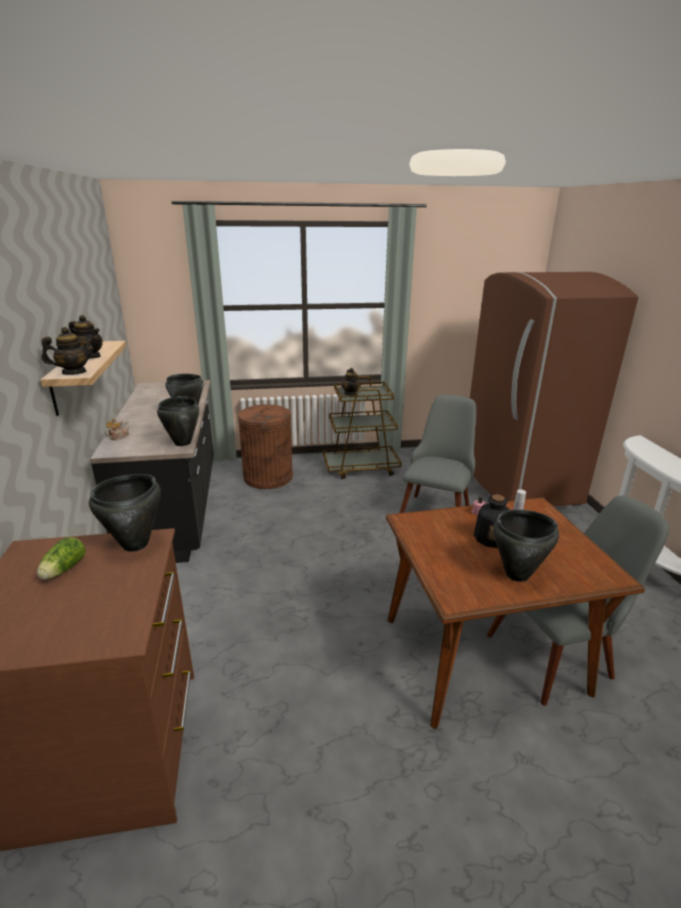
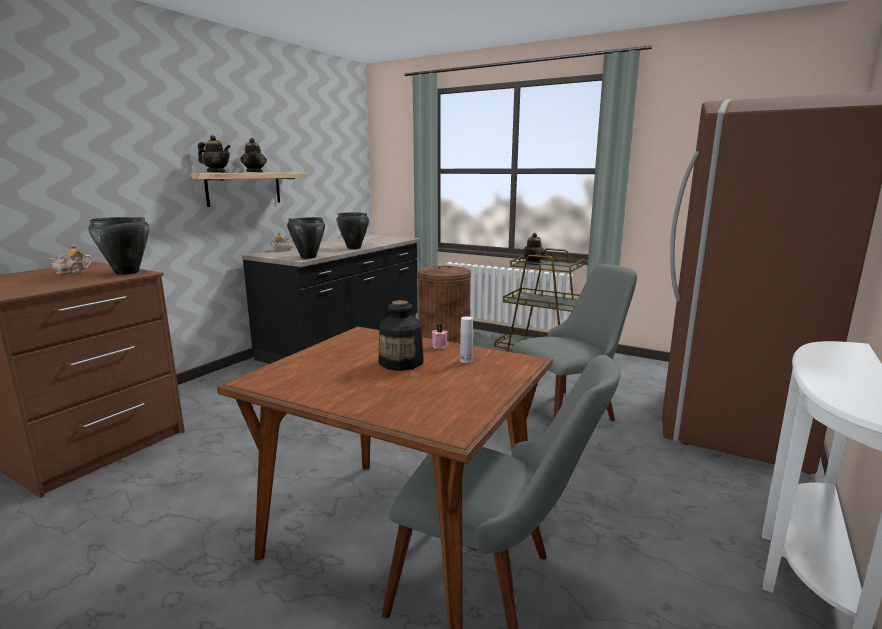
camera: 40 degrees right, 10 degrees down
lettuce [37,537,86,580] -> teapot [49,244,92,275]
black cooking pot [493,510,559,582] -> none

